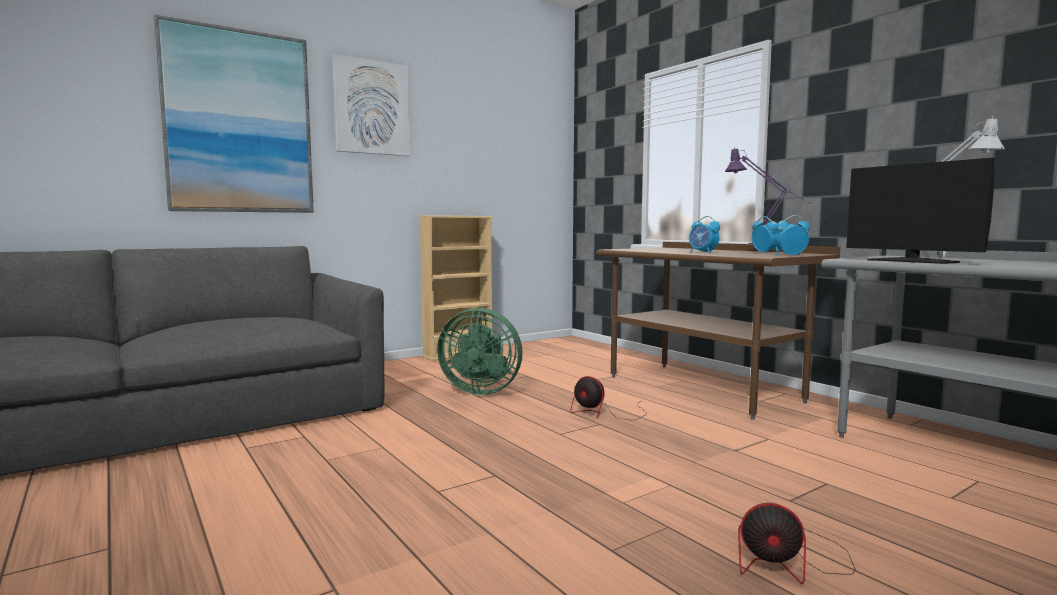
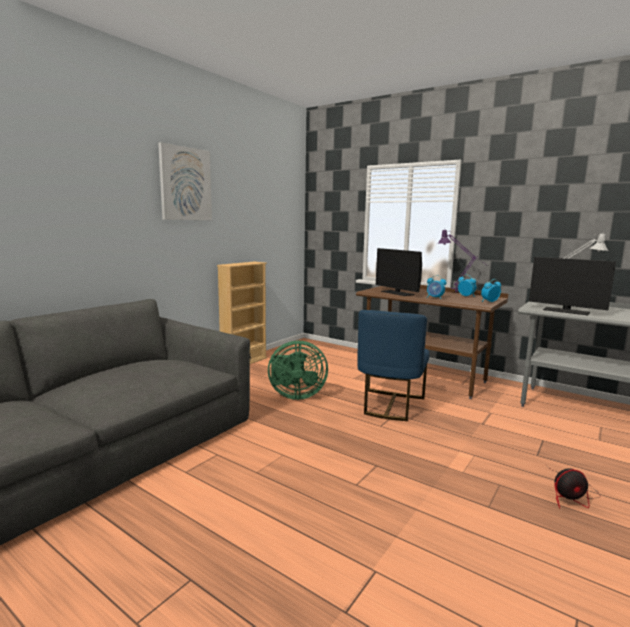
camera: 20 degrees left, 5 degrees up
picture [154,14,314,213] -> none
fan [570,376,646,421] -> blue chair [357,310,430,421]
none -> monitor [376,248,422,296]

